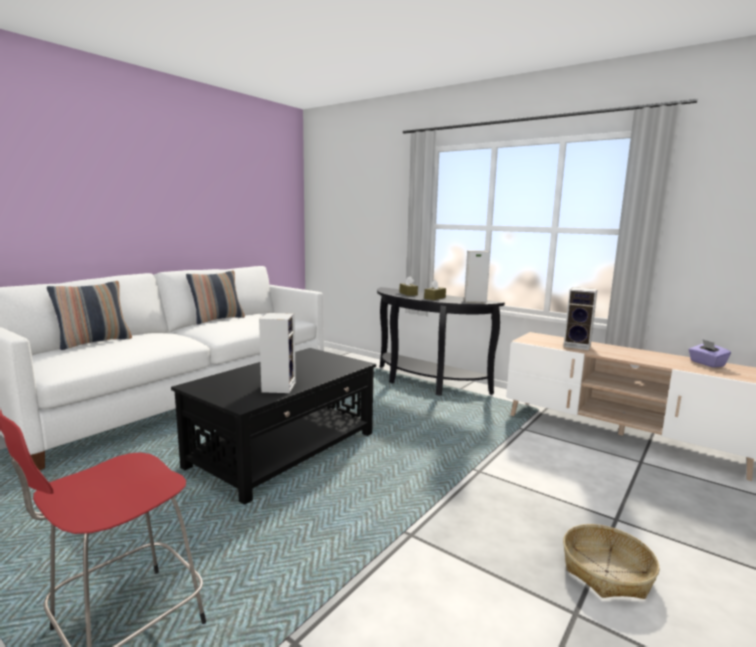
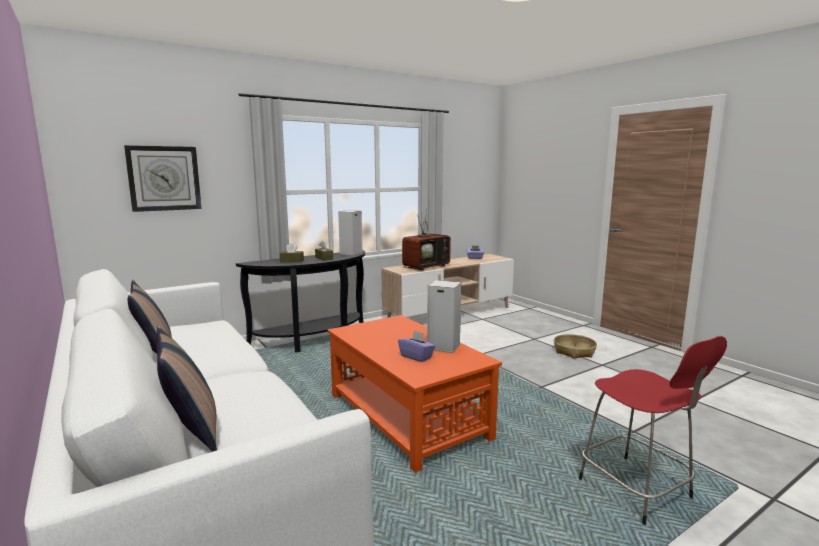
camera: 70 degrees left, 0 degrees up
black coffee table [171,348,376,505] -> orange coffee table [327,315,502,473]
speaker [563,287,598,350] -> television [402,211,451,271]
none -> wall clock [124,145,202,212]
none -> purple tissue box [398,330,435,362]

